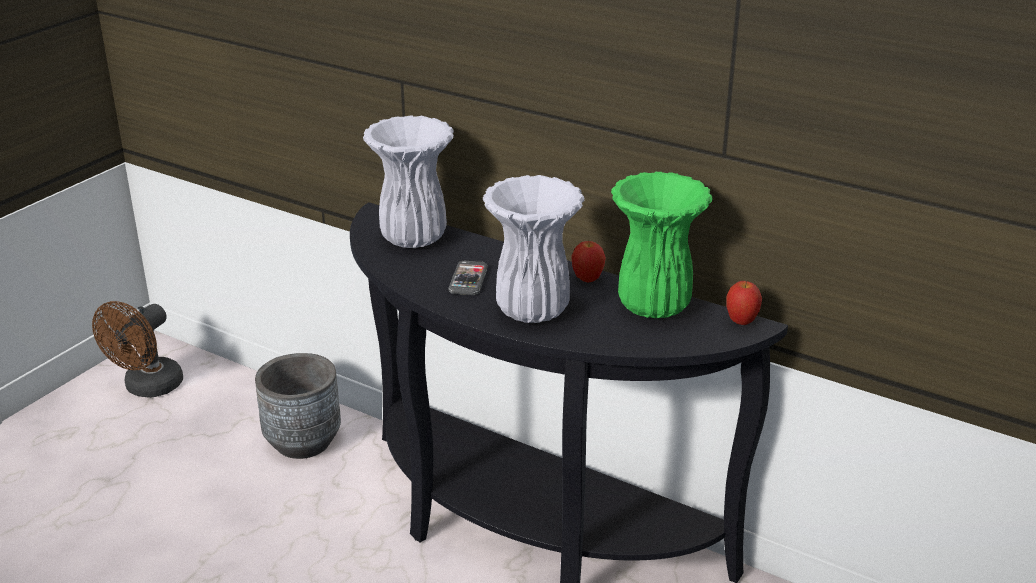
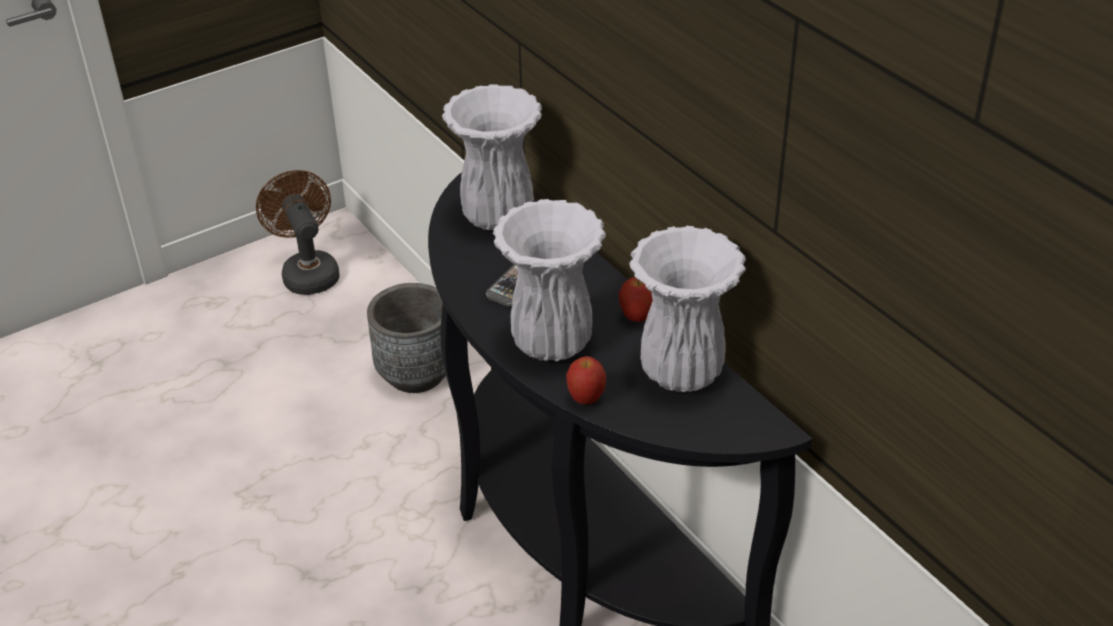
camera: 25 degrees right, 10 degrees up
brown fan [92,301,183,398] -> brown fan turned 105 degrees clockwise [256,170,340,295]
green vase [611,172,713,318] -> white vase [630,225,746,392]
apple [726,281,762,325] -> apple moved to [566,356,606,404]

